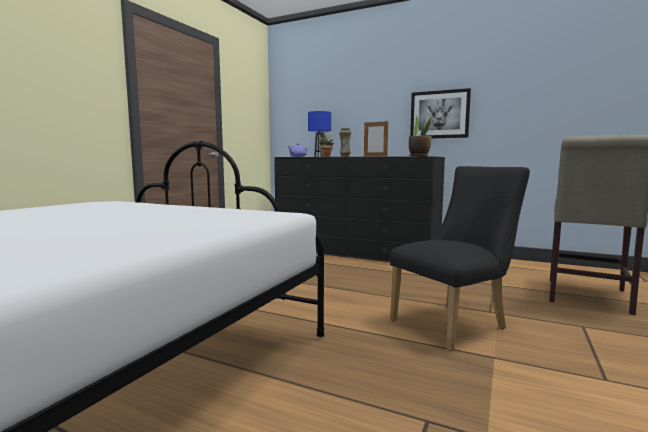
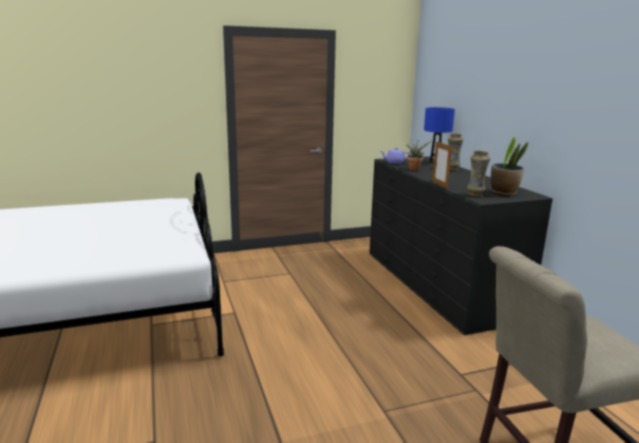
camera: 45 degrees right, 10 degrees up
black chair [390,166,530,351] -> none
picture [410,88,471,138] -> none
none -> vase [467,151,490,196]

